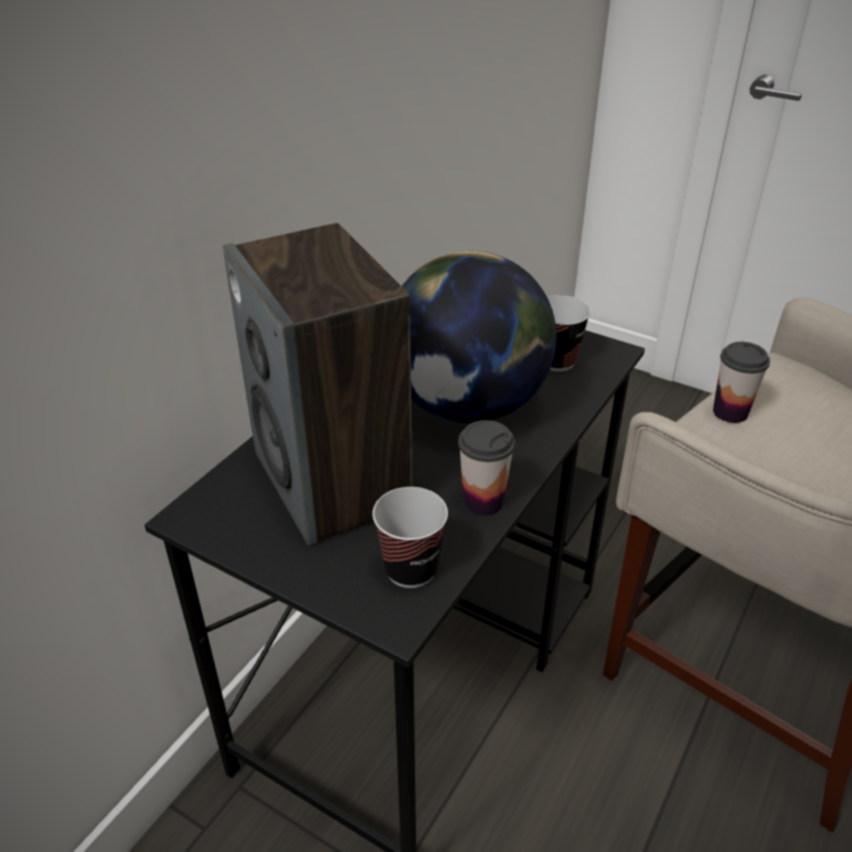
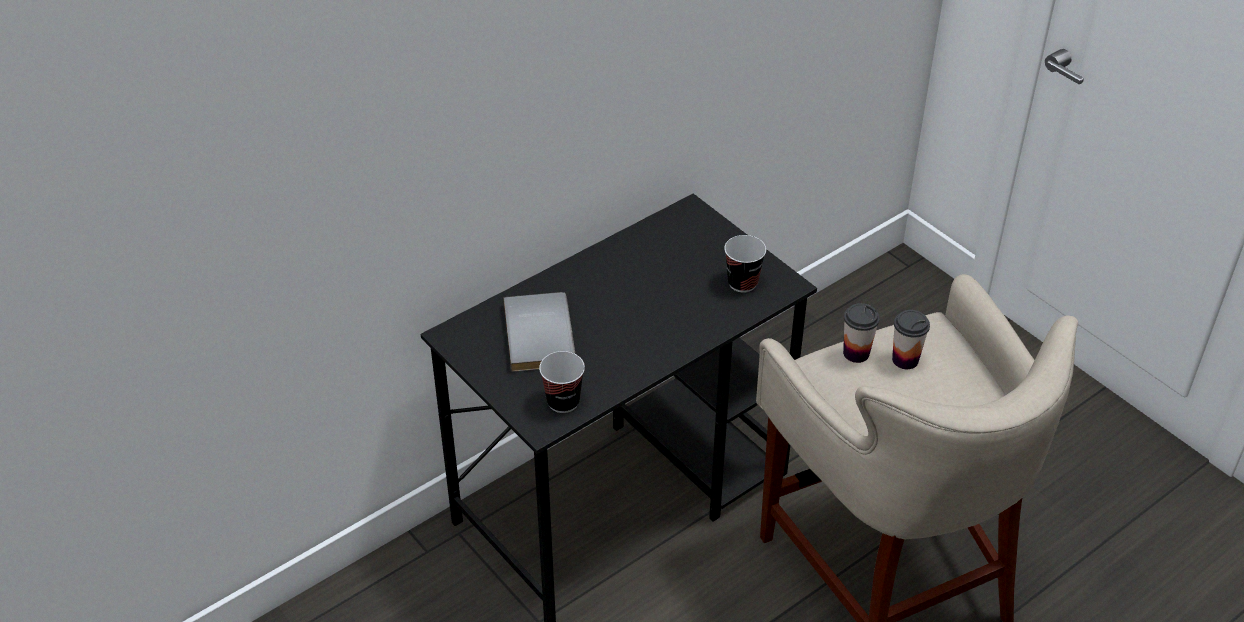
camera: 20 degrees right, 5 degrees up
speaker [223,223,412,546] -> grey book [503,292,575,372]
globe [402,251,557,423] -> none
cup [458,420,515,516] -> cup moved to [892,310,930,369]

